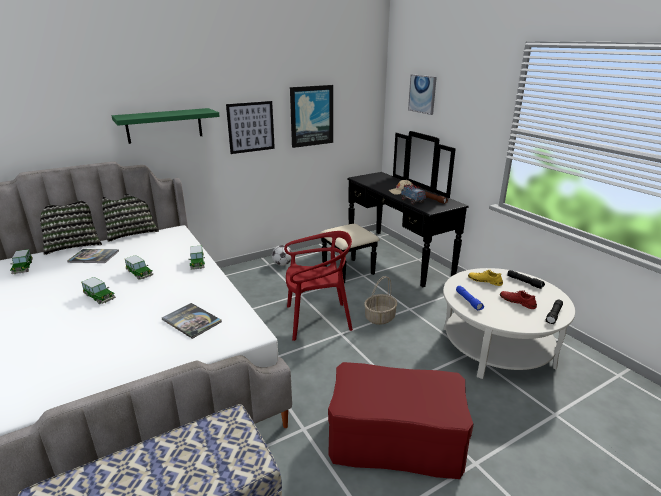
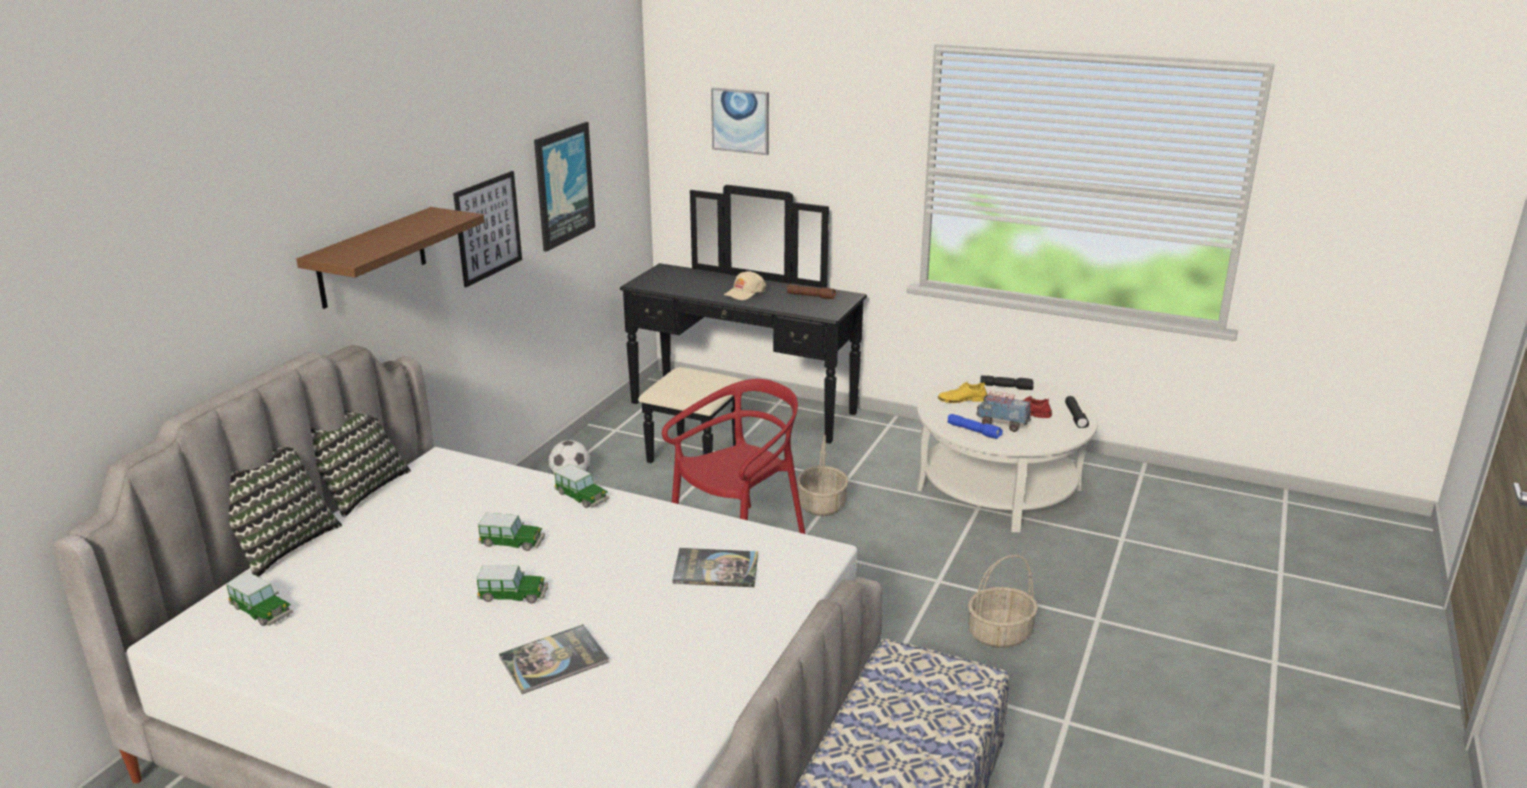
camera: 35 degrees left, 0 degrees up
book [67,249,119,263] -> book moved to [499,624,609,694]
green shelf [112,108,220,144] -> brown shelf [296,207,484,309]
red ottoman [328,362,473,479] -> basket [968,555,1038,648]
toy truck [401,183,426,205] -> toy truck moved to [976,391,1032,432]

